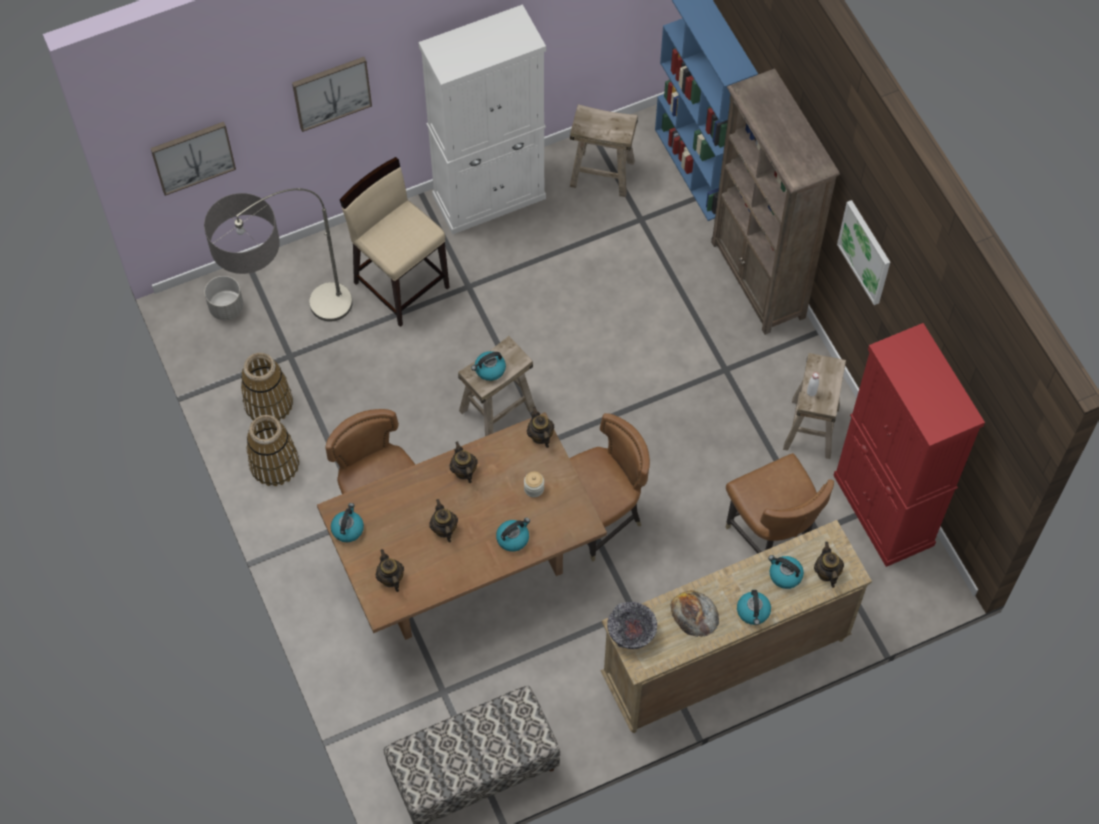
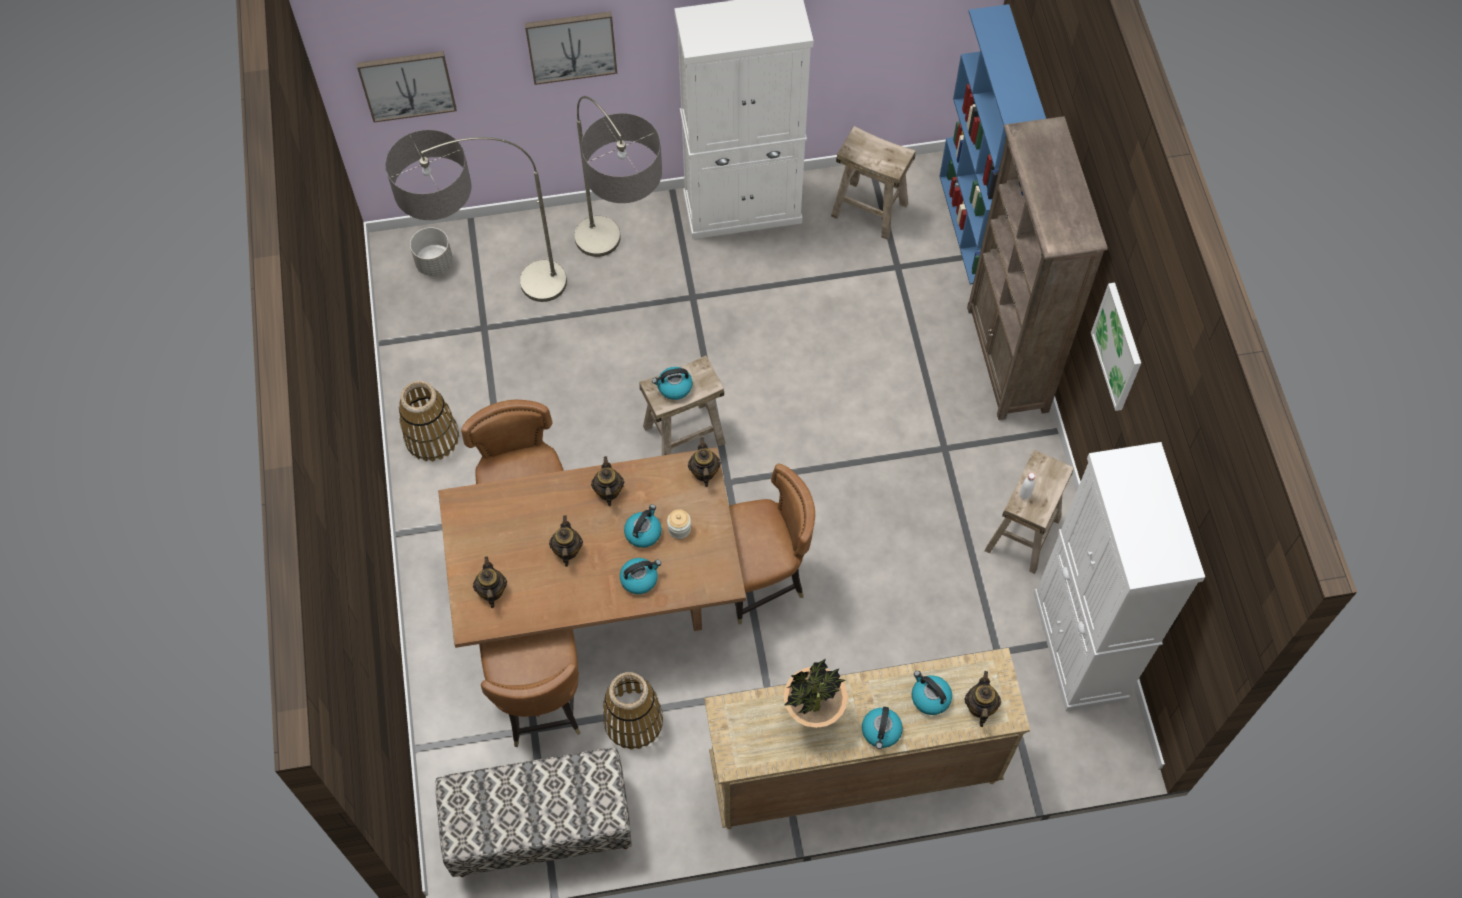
camera: 15 degrees right, 0 degrees up
basket [241,353,293,423] -> basket moved to [603,672,663,749]
kettle [331,503,364,542] -> kettle moved to [624,505,662,548]
beige stool [340,157,450,327] -> floor lamp [575,96,662,257]
bowl [607,602,657,649] -> none
bread [670,590,719,637] -> potted plant [784,659,848,728]
brown chair [726,453,834,553] -> brown chair moved to [479,629,581,747]
red cabinet [833,323,985,567] -> white cabinet [1033,442,1205,711]

